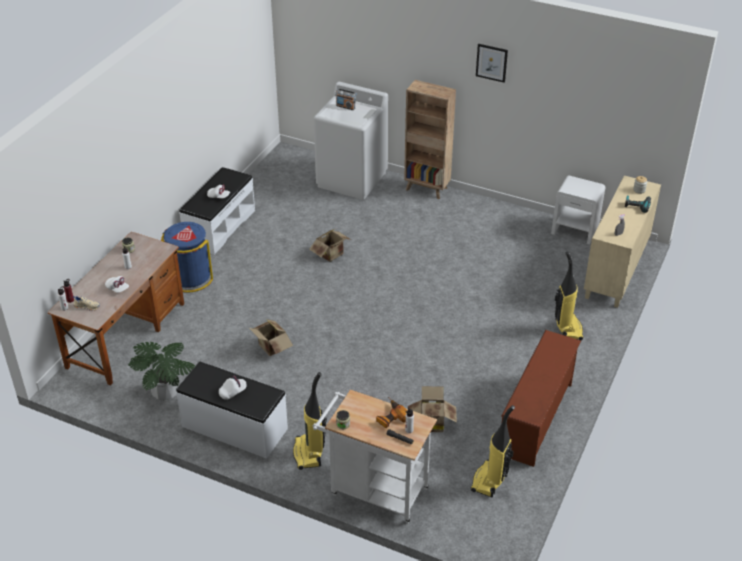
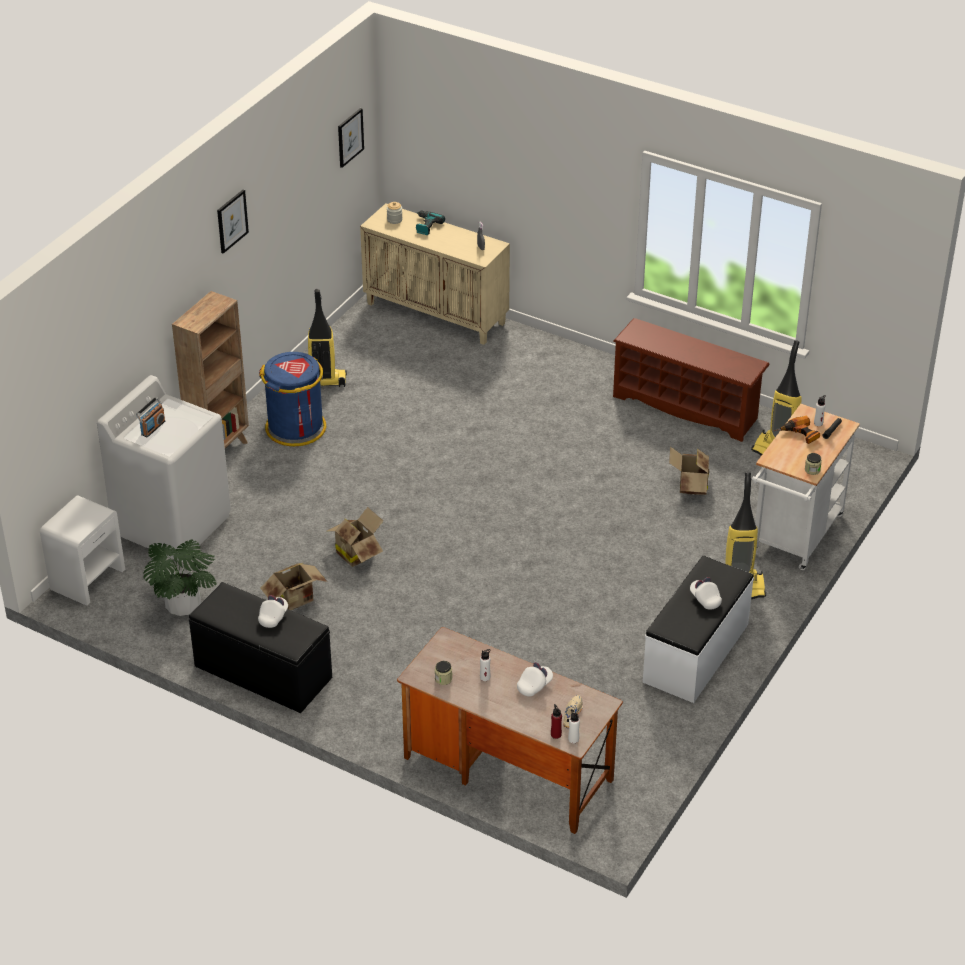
camera: 85 degrees left, 0 degrees up
potted plant [128,342,195,400] -> potted plant moved to [143,540,217,616]
blue trash can [161,222,213,292] -> blue trash can moved to [259,352,326,446]
white bench [179,167,255,255] -> black bench [189,582,332,713]
cardboard box [249,319,293,356] -> cardboard box moved to [260,563,327,610]
white nightstand [551,176,605,245] -> white nightstand moved to [40,495,125,606]
vacuum cleaner [555,251,583,340] -> vacuum cleaner moved to [308,289,347,387]
none -> picture [338,108,364,168]

